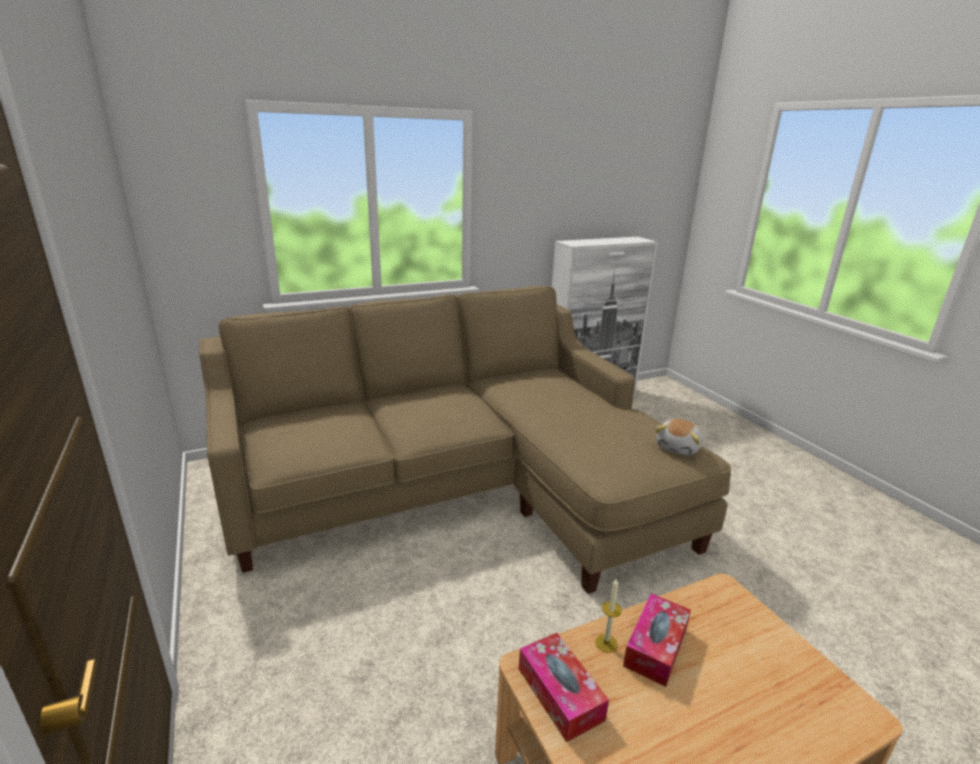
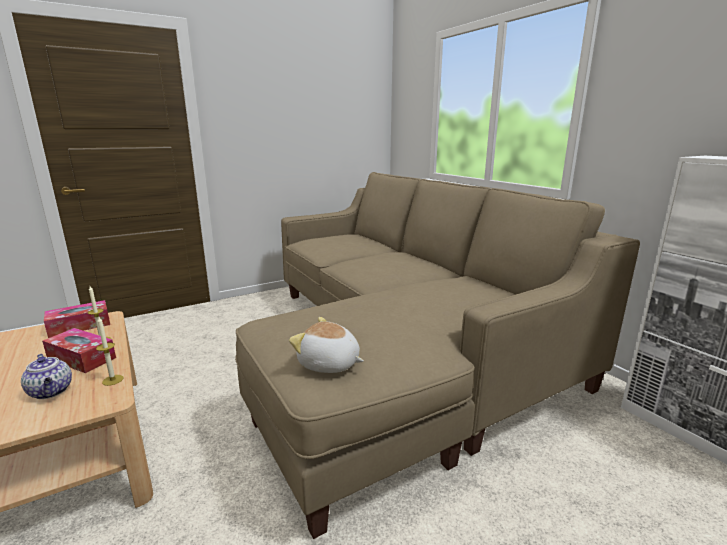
camera: 85 degrees right, 5 degrees down
none -> teapot [21,354,72,399]
none -> candle [96,317,123,386]

